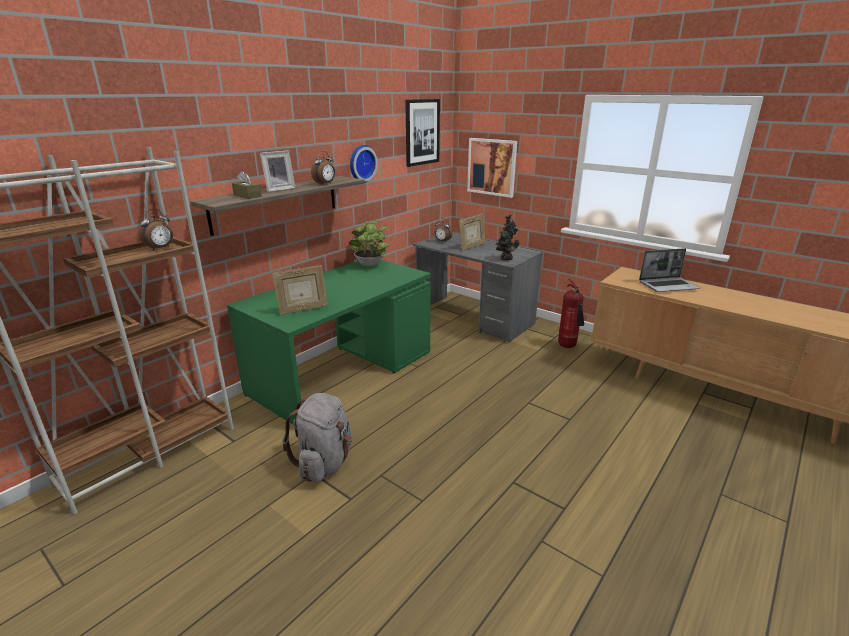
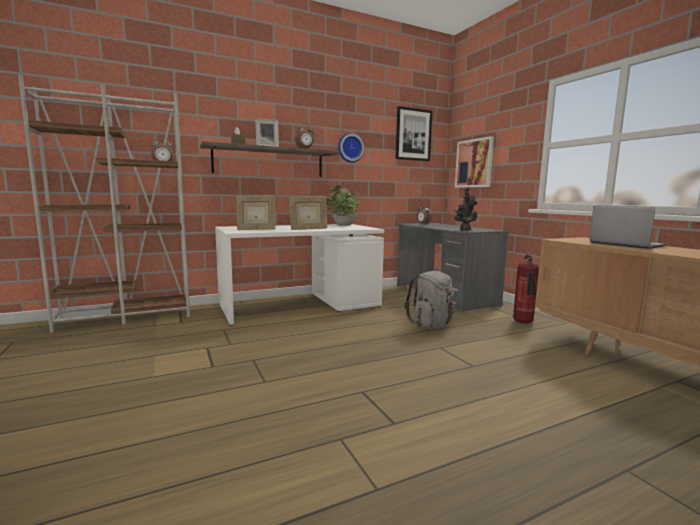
camera: 25 degrees right, 15 degrees down
green desk [227,260,431,424] -> white desk [215,224,384,326]
grey backpack [283,393,353,482] -> grey backpack moved to [404,271,456,329]
picture frame [459,214,485,251] -> picture frame moved to [289,196,328,230]
laptop [639,248,700,292] -> laptop turned 135 degrees counterclockwise [589,205,667,249]

